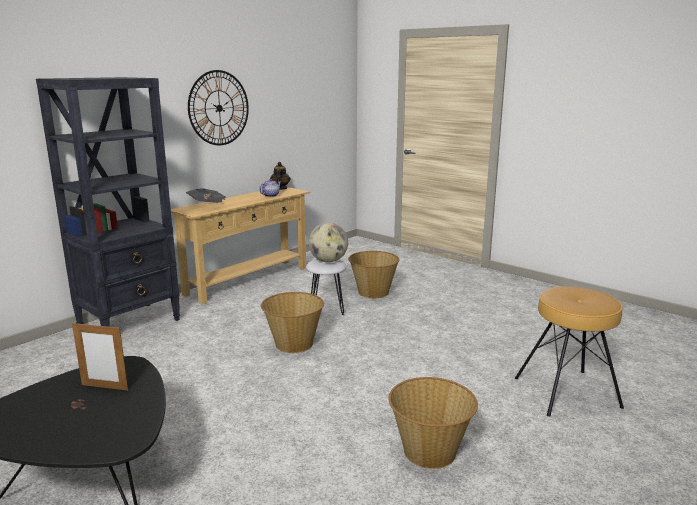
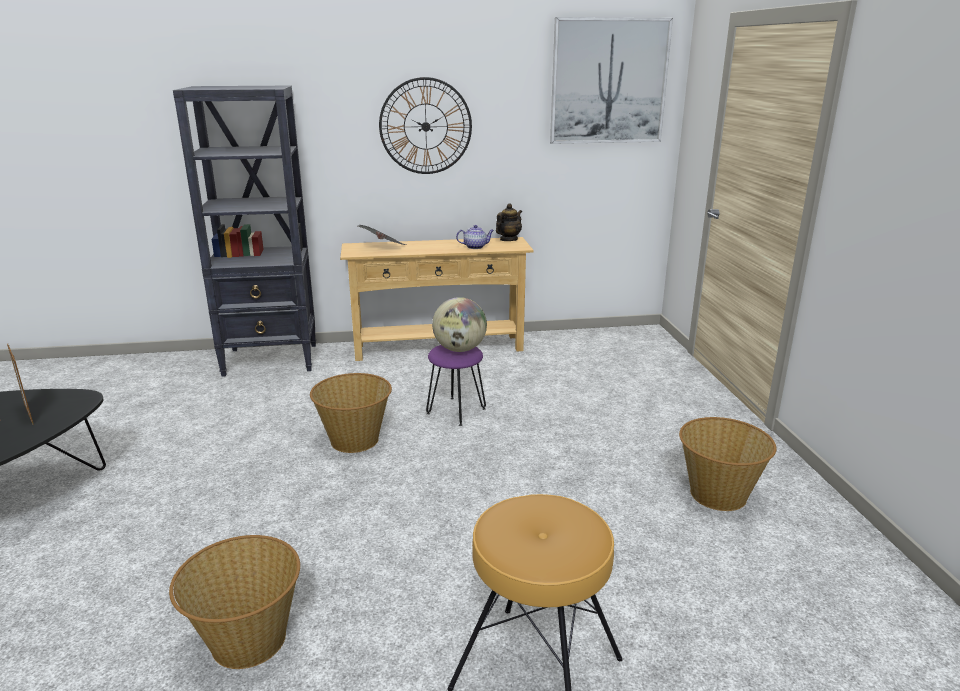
camera: 40 degrees right, 5 degrees up
white stool [306,259,347,315] -> purple stool [426,345,486,426]
basket [348,251,400,298] -> basket moved to [679,417,777,511]
none -> picture [550,17,673,144]

